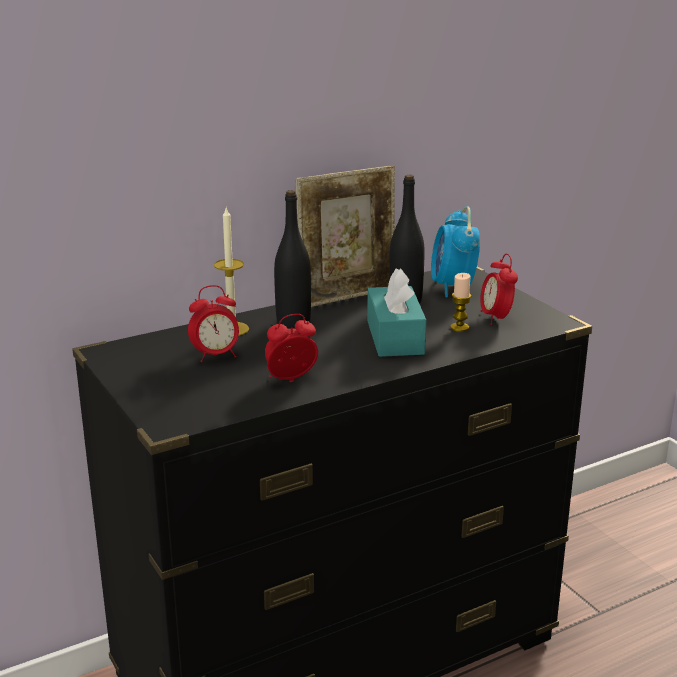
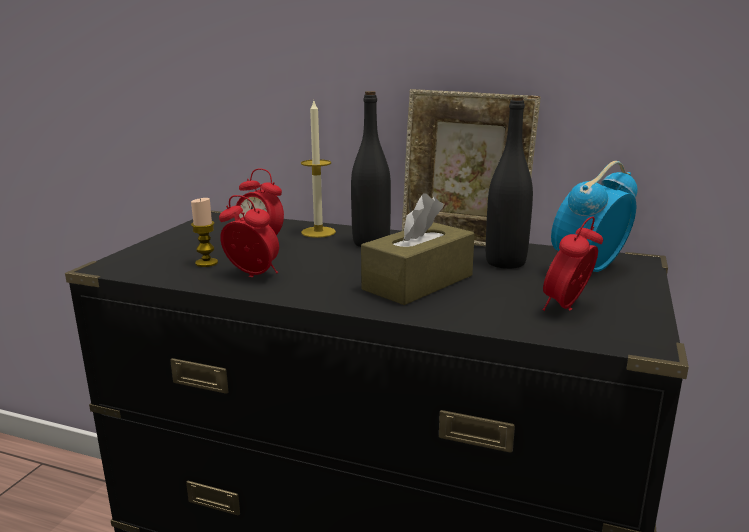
camera: 50 degrees right, 5 degrees down
turquoise tissue box [367,268,426,357] -> brown tissue box [361,193,475,305]
candle [450,273,471,332] -> candle moved to [191,198,218,267]

